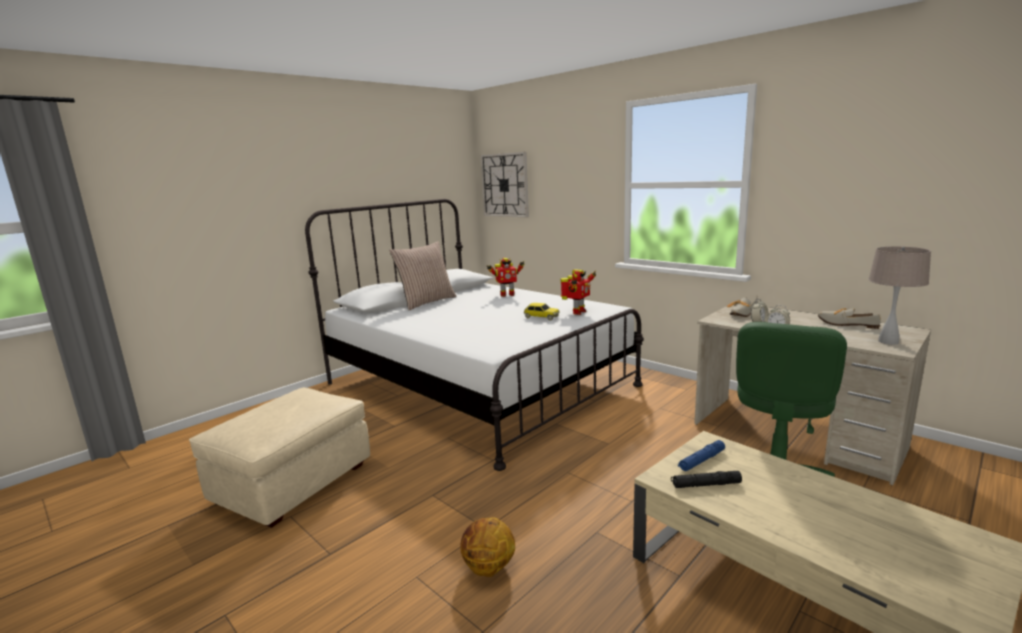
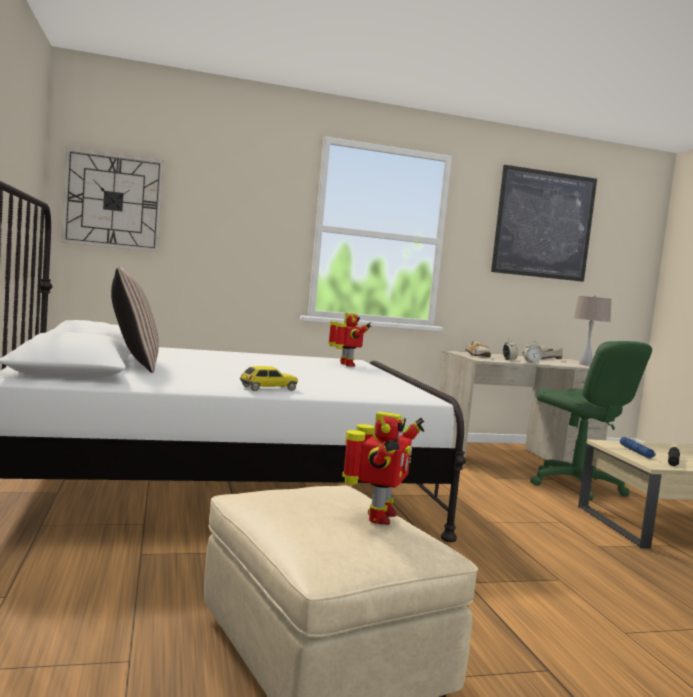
camera: 60 degrees left, 10 degrees down
basketball [460,517,515,577] -> none
toy robot [487,258,525,297] -> toy robot moved to [342,411,424,525]
toy car [524,303,559,321] -> toy car moved to [240,366,298,391]
none -> picture [491,165,597,282]

